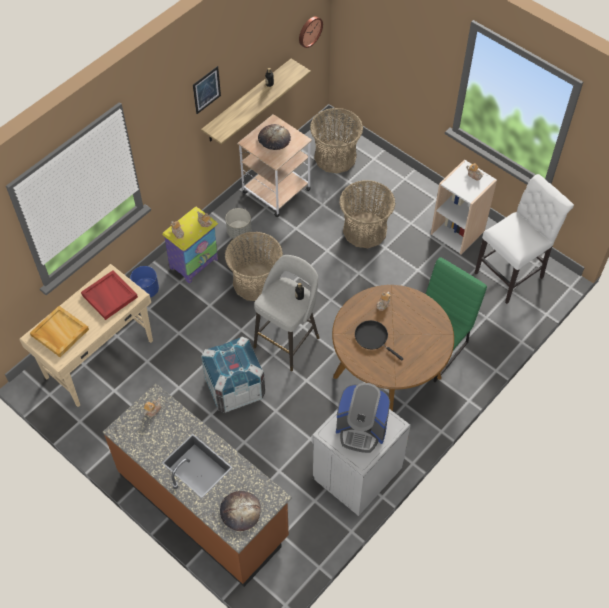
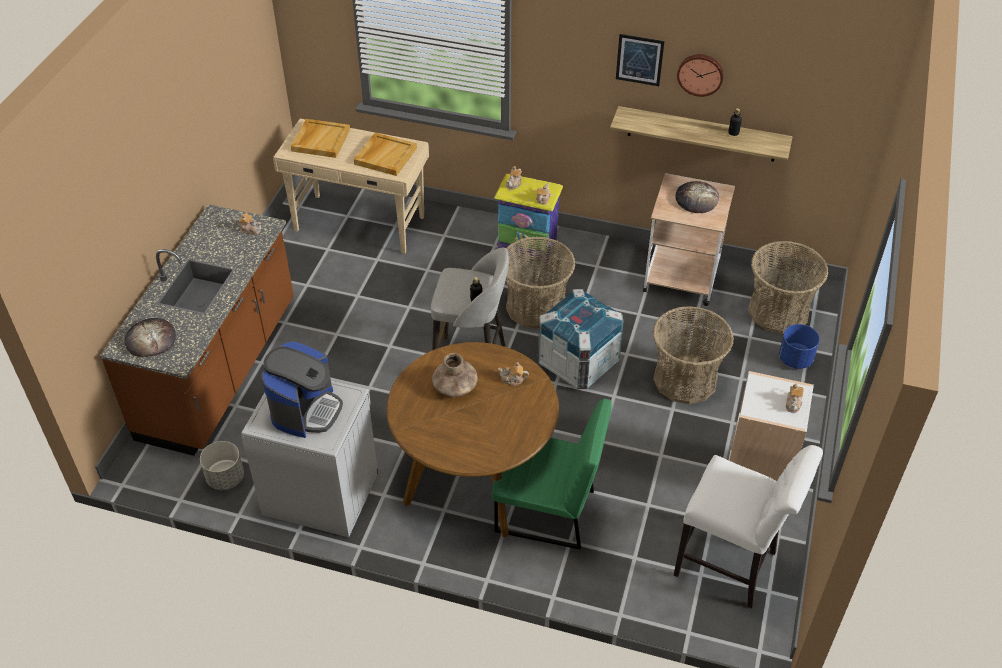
camera: 65 degrees right, 10 degrees down
red tray [81,270,138,320] -> beige tray [354,133,417,176]
blue planter [130,266,159,298] -> blue planter moved to [779,324,820,369]
crate [201,336,265,413] -> crate moved to [538,289,624,389]
grey planter [226,208,251,240] -> grey planter moved to [200,441,244,490]
wall clock [299,16,323,48] -> wall clock moved to [677,54,724,97]
coffee machine [336,383,390,453] -> coffee machine turned 150 degrees counterclockwise [262,342,343,438]
black frying pan [355,320,404,361] -> brown vase [432,353,478,397]

